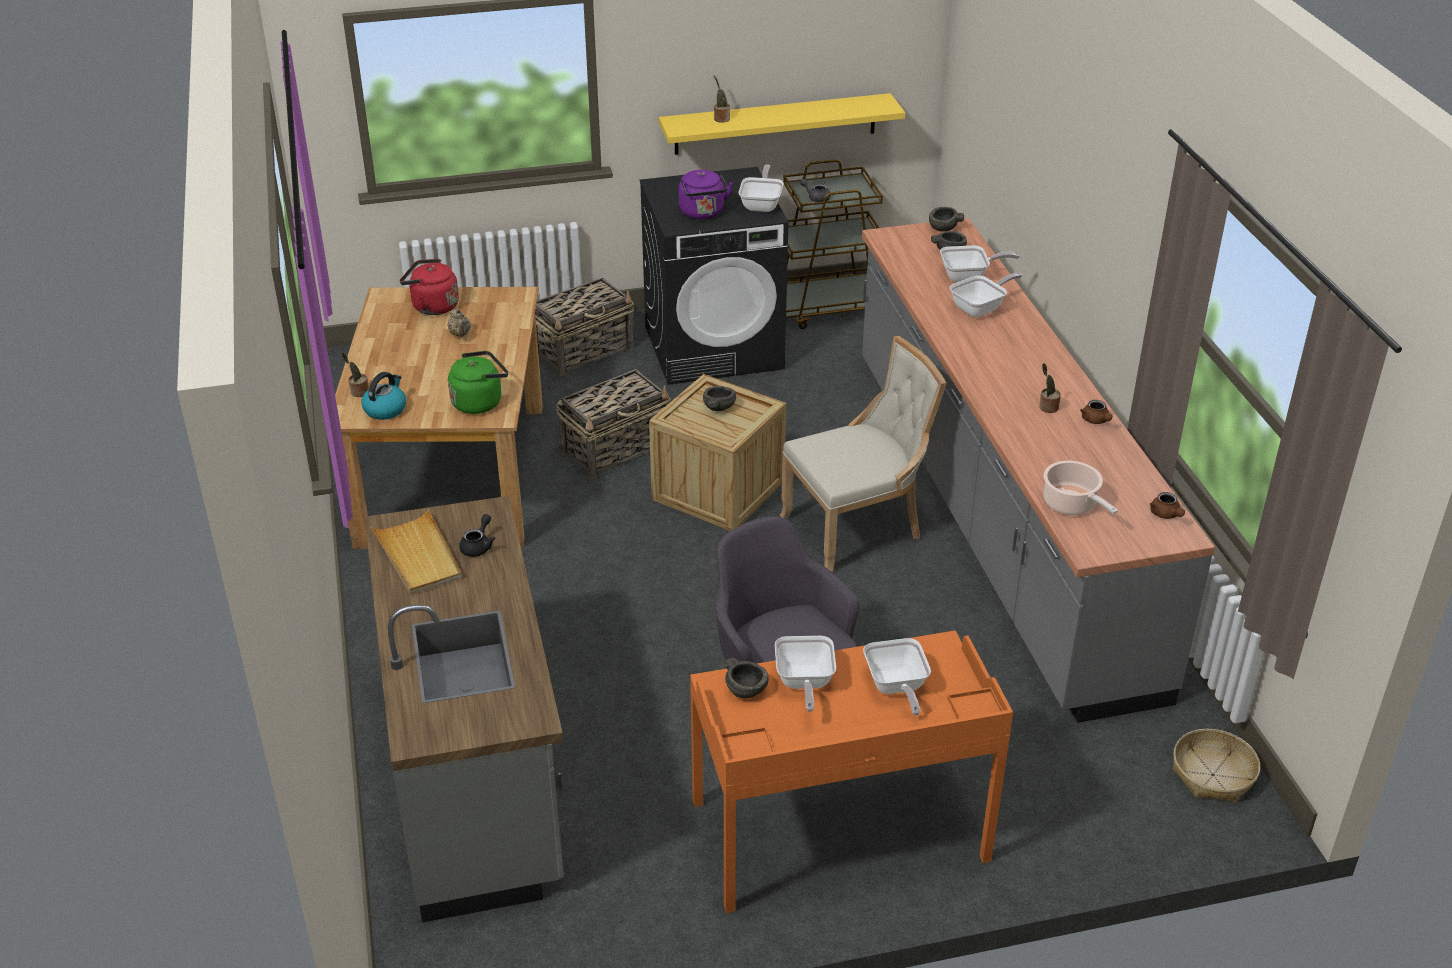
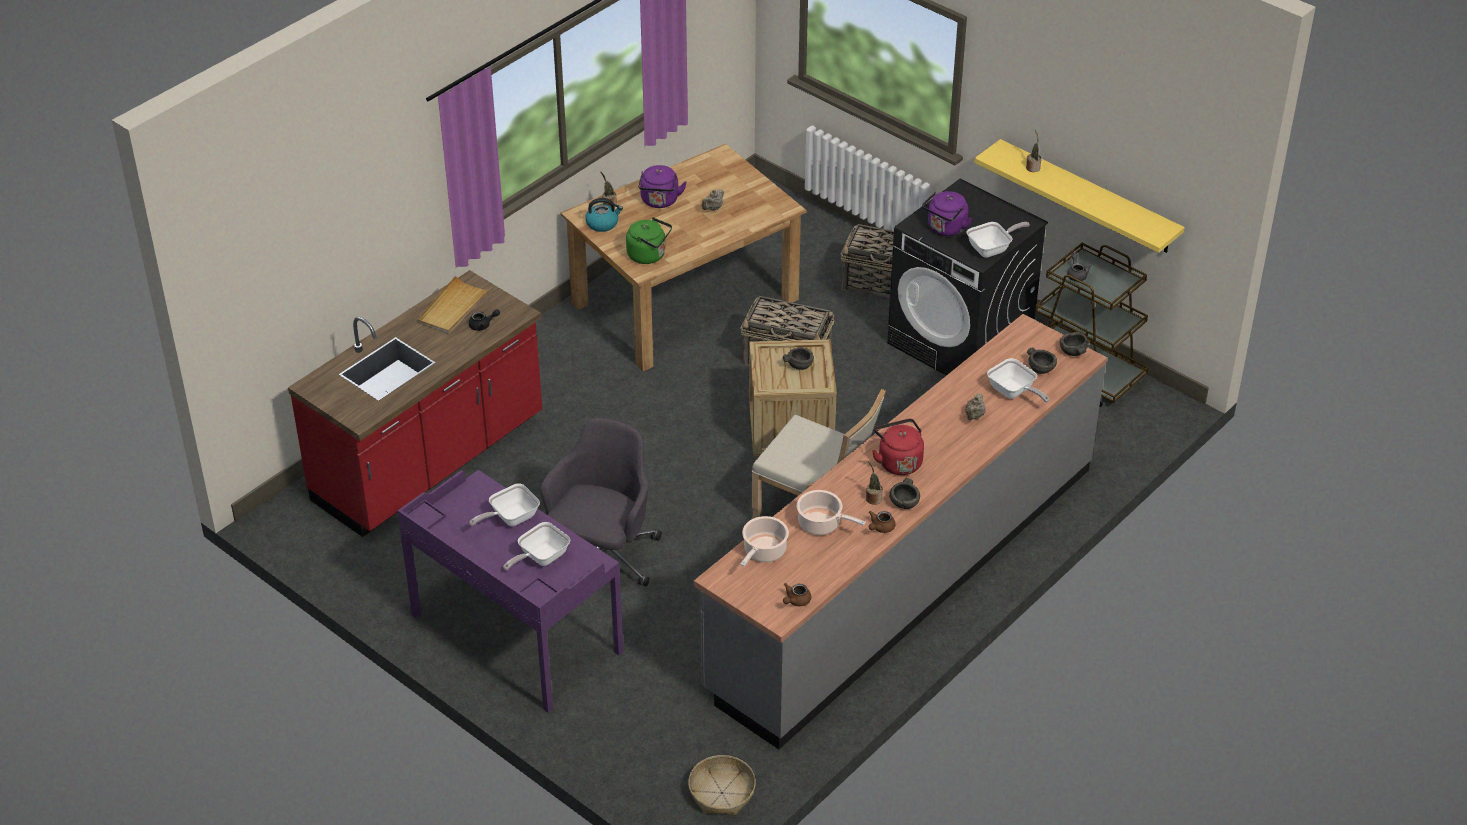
camera: 55 degrees right, 5 degrees up
grey counter [365,496,564,923] -> red counter [288,270,542,537]
red kettle [400,259,459,315] -> red kettle moved to [872,419,924,475]
orange desk [690,630,1013,913] -> purple desk [398,470,623,713]
grey bowl [724,658,768,698] -> grey bowl moved to [889,478,920,509]
frying pan [949,273,1022,317] -> beige teapot [965,394,986,421]
none -> purple kettle [638,165,687,208]
none -> cooking pot [797,490,866,535]

